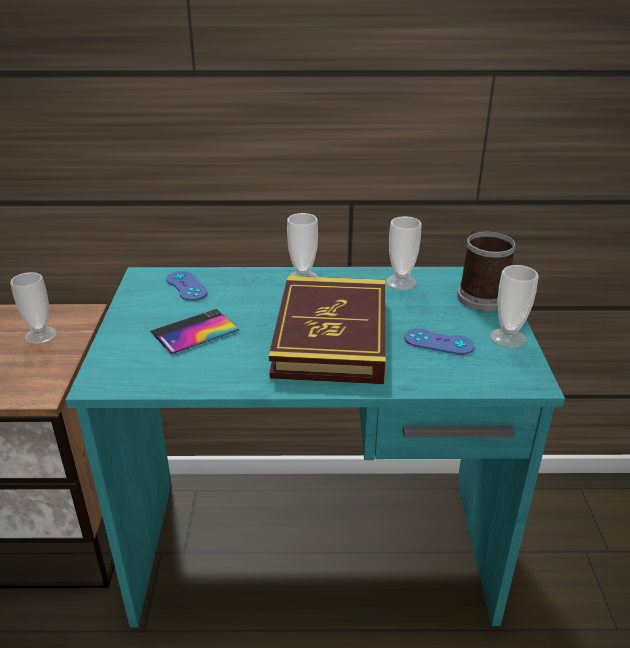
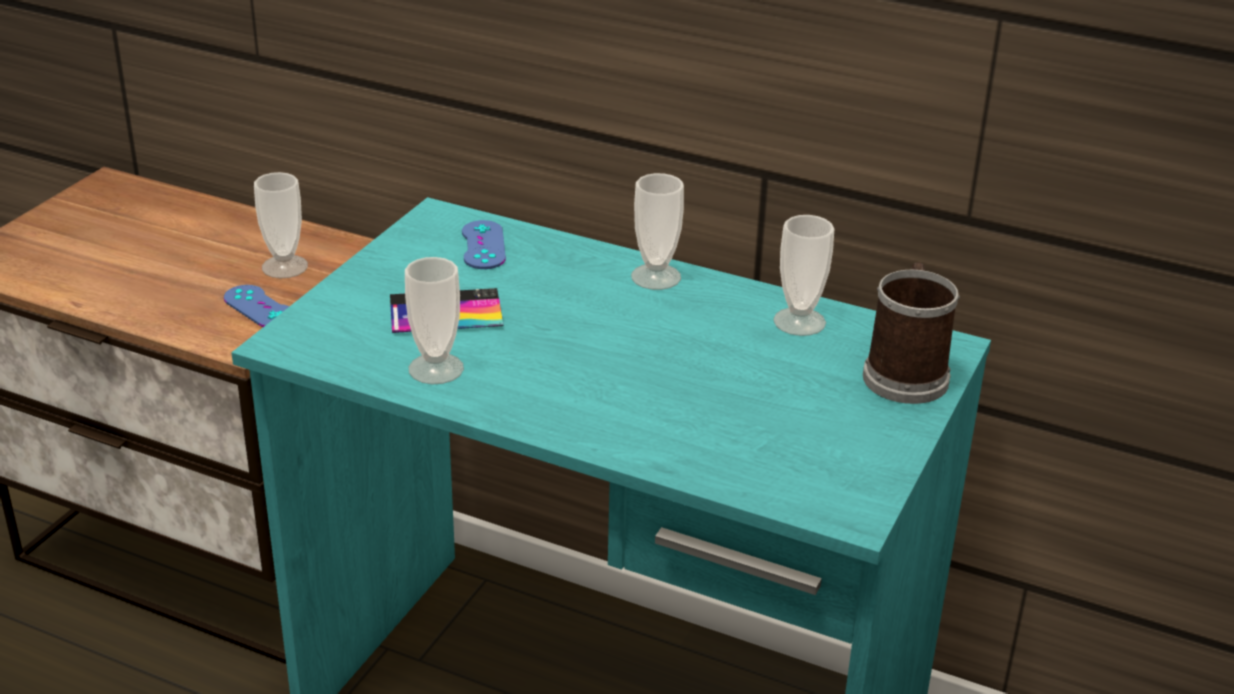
camera: 25 degrees right, 0 degrees up
book [269,276,386,384] -> none
blue game controller [404,329,475,355] -> blue game controller moved to [224,285,289,327]
cup [490,265,539,349] -> cup moved to [405,257,464,384]

